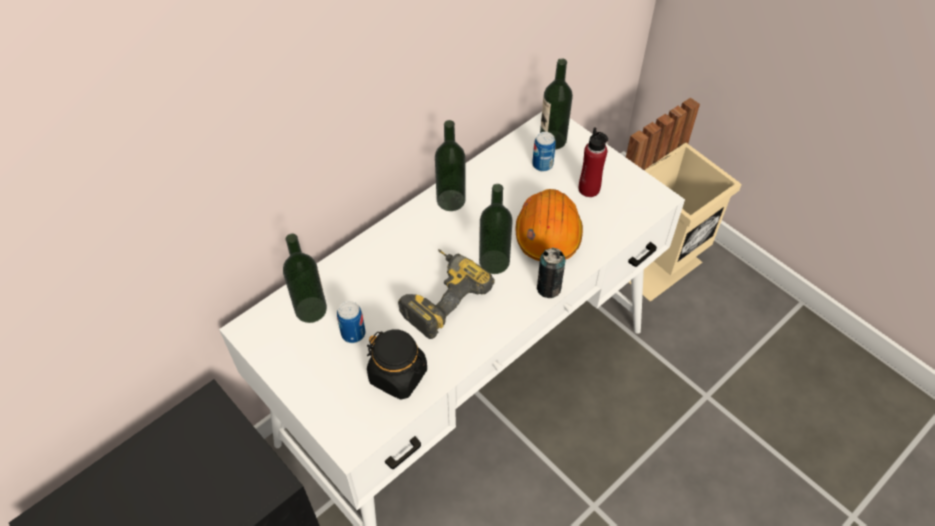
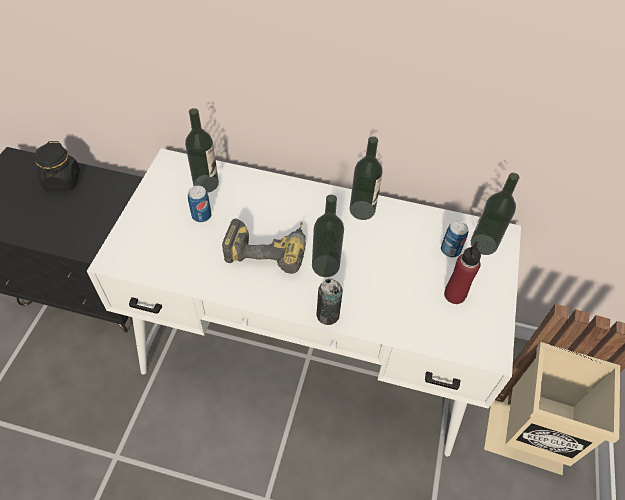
camera: 55 degrees right, 0 degrees up
black jar [367,330,427,399] -> black jar moved to [35,141,80,191]
orange hard hat [516,189,583,261] -> none

